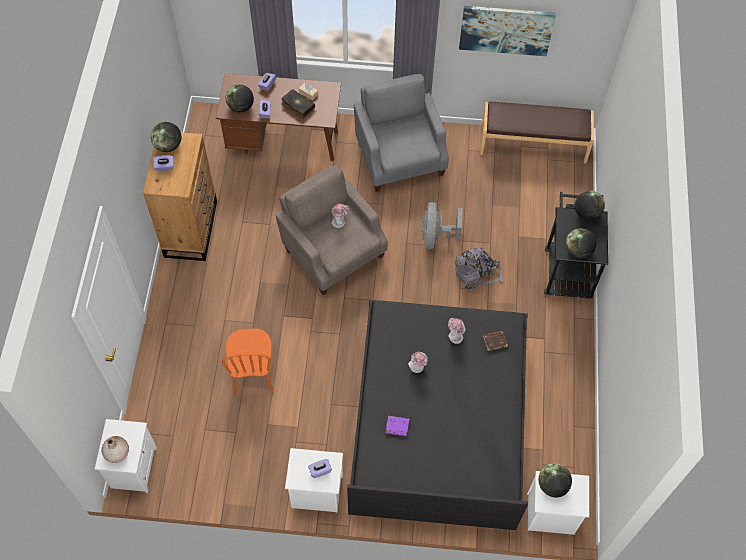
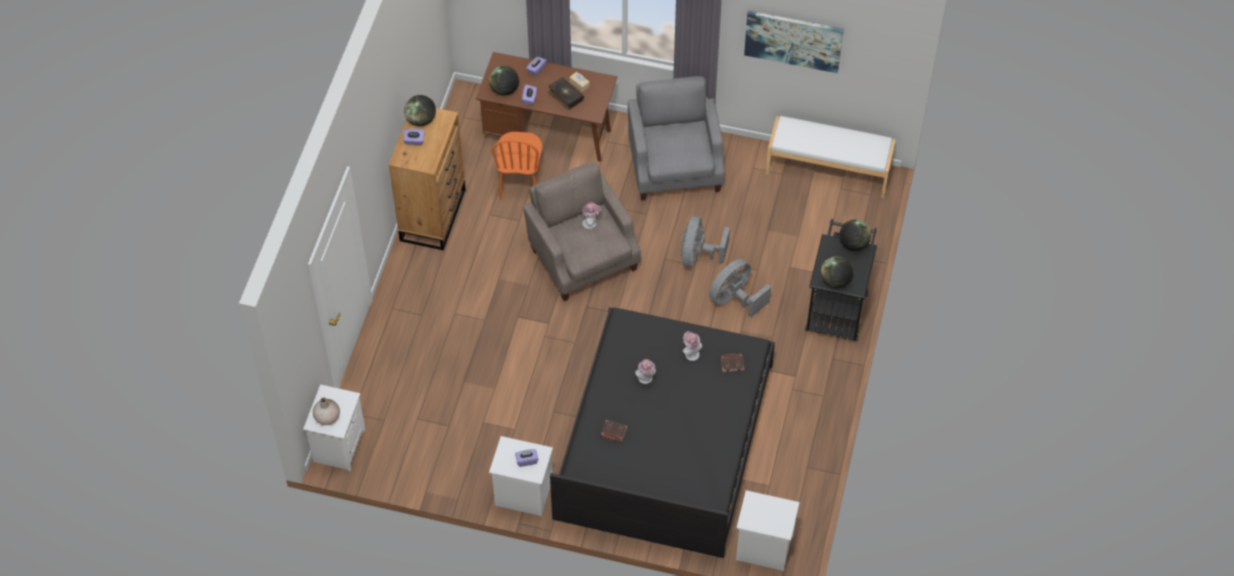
camera: 10 degrees right, 5 degrees down
orange chair [222,329,273,394] -> orange chair moved to [492,132,542,199]
purple book [386,416,409,436] -> brown book [601,420,627,443]
grey backpack [455,248,503,290] -> grey fan [709,259,771,317]
brown bench [480,102,594,163] -> white bench [766,116,896,198]
globe [539,463,572,497] -> none

